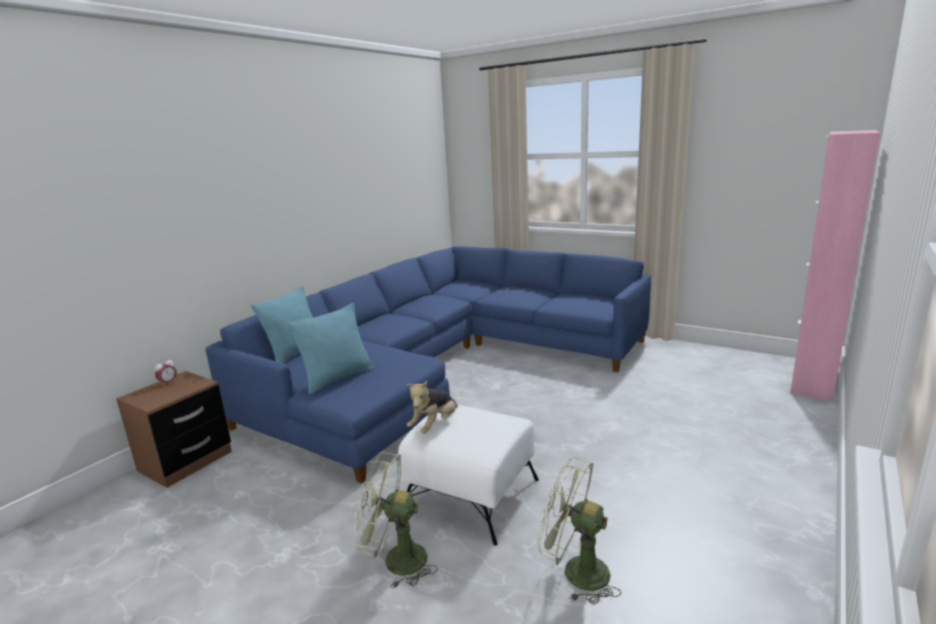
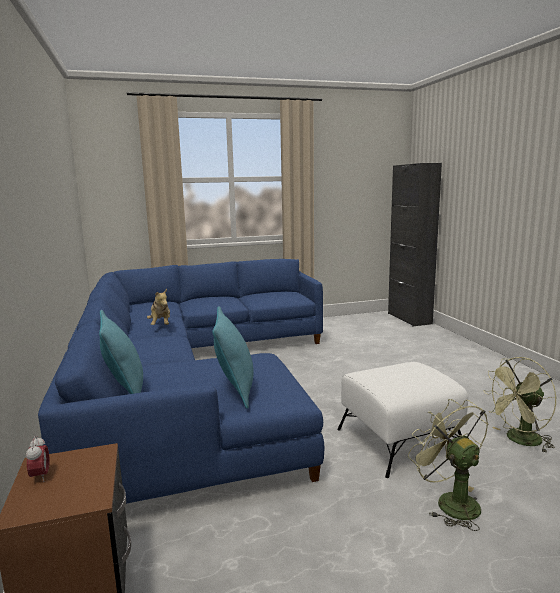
camera: 50 degrees left, 5 degrees down
green fan [353,452,438,589] -> green fan turned 105 degrees clockwise [408,399,488,531]
plush toy [407,381,458,434] -> plush toy moved to [147,289,170,325]
pink cabinet [790,130,880,401] -> black cabinet [388,163,442,326]

